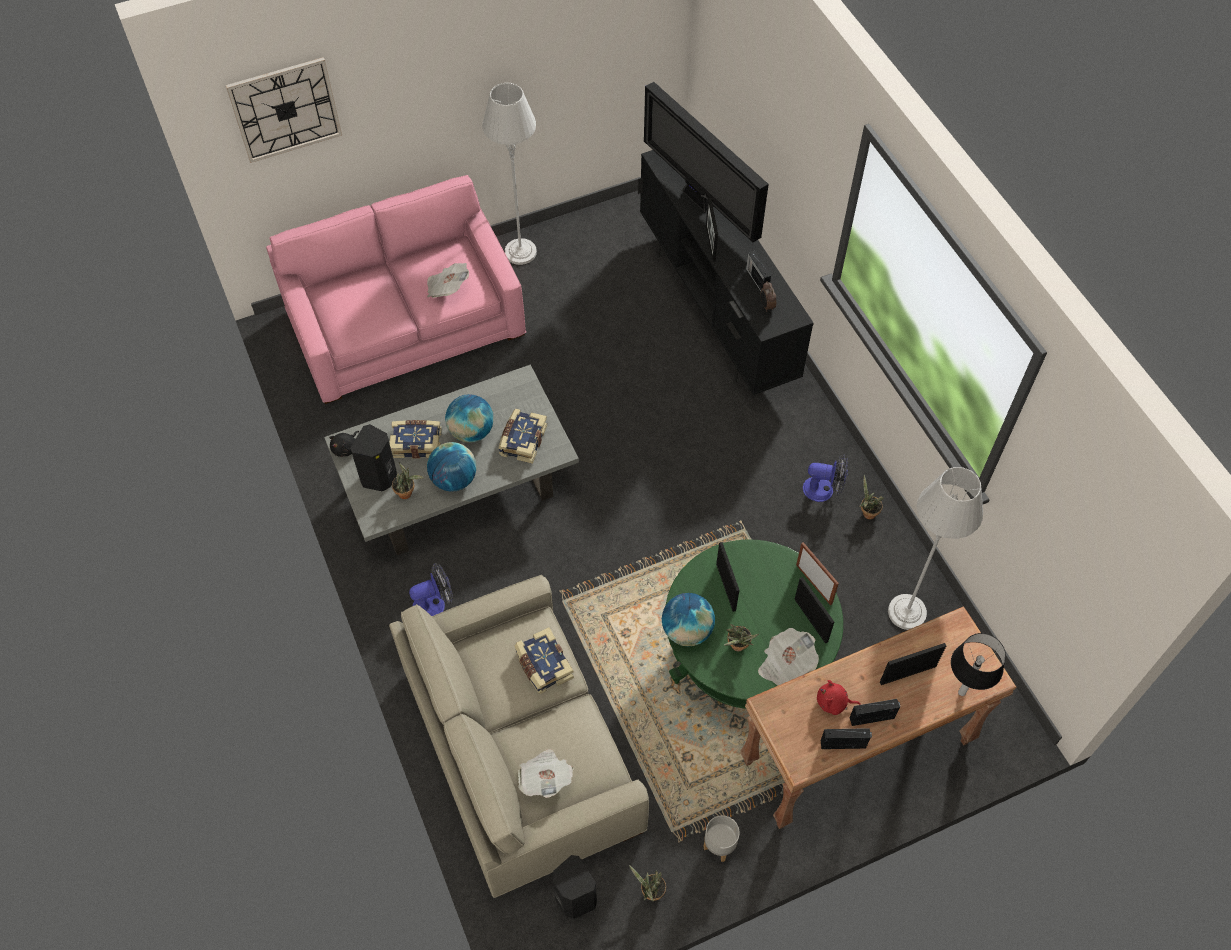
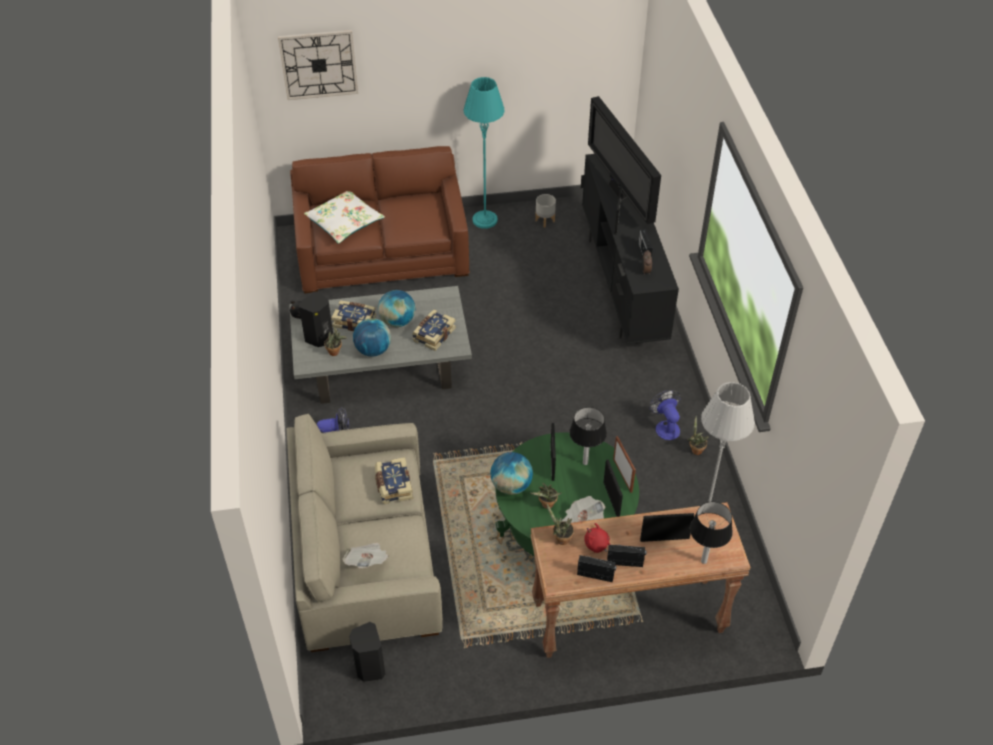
camera: 15 degrees right, 10 degrees down
pink sofa [266,175,526,404] -> brown sofa [290,146,470,294]
newspaper [427,263,469,298] -> none
grey floor lamp [482,83,537,265] -> turquoise floor lamp [463,77,505,229]
potted plant [629,865,666,902] -> potted plant moved to [547,504,574,545]
grey planter [703,815,740,862] -> grey planter moved to [535,194,556,227]
fan [803,454,848,502] -> fan turned 135 degrees counterclockwise [649,390,681,440]
none -> white pillow [304,191,385,244]
none -> table lamp [569,407,607,465]

